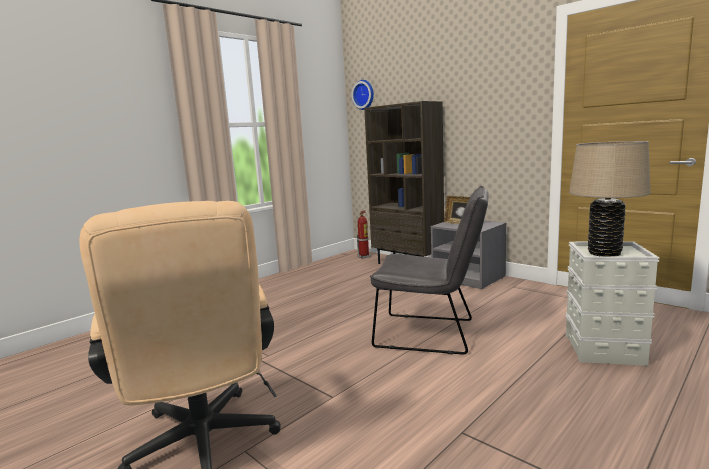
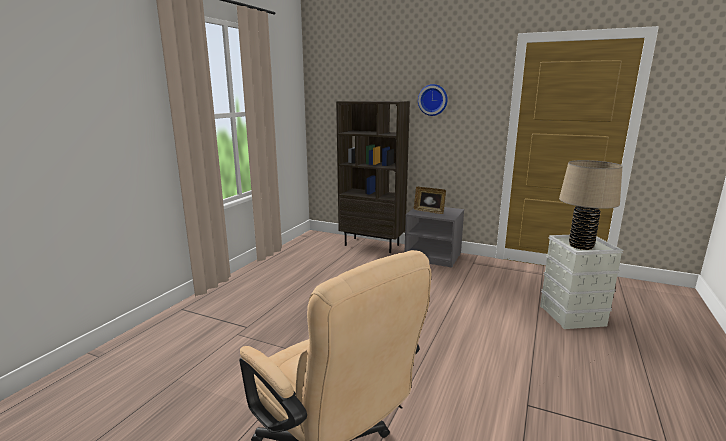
camera: 20 degrees left, 5 degrees up
wall clock [351,80,374,110] -> wall clock moved to [418,84,448,116]
fire extinguisher [357,211,371,259] -> none
grey chair [370,186,489,354] -> none

